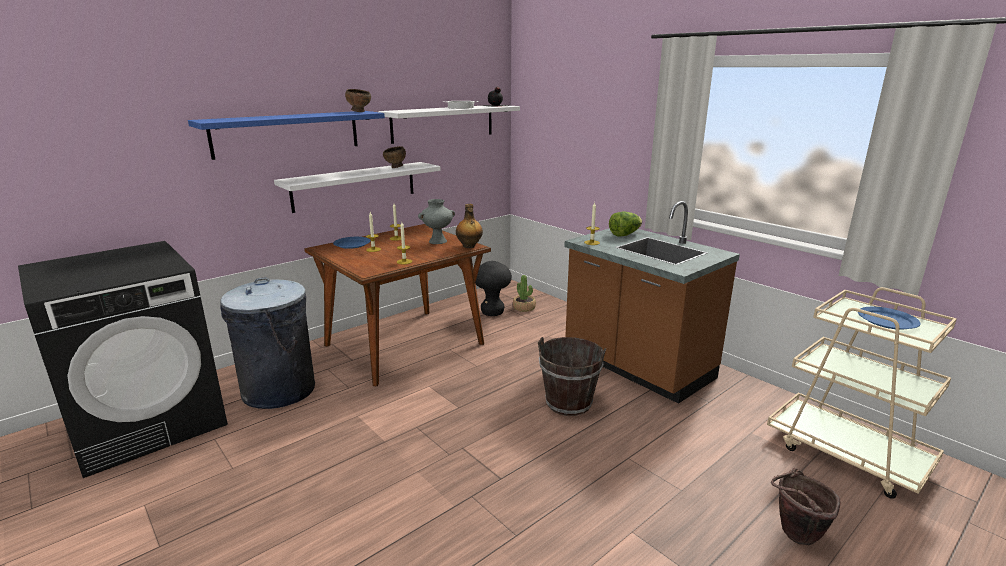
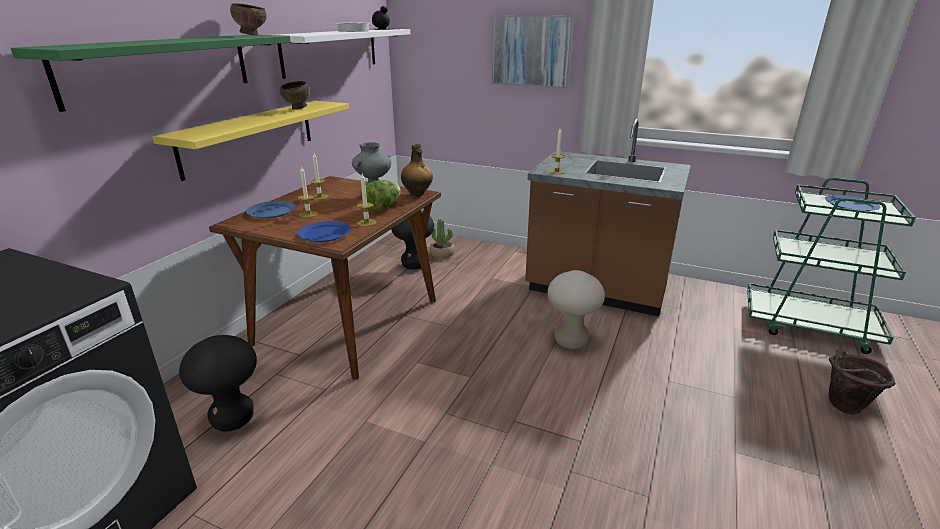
camera: 25 degrees left, 5 degrees up
blue shelf [188,111,385,160] -> green shelf [11,35,291,112]
grey trash can [220,277,315,409] -> black stool [179,335,257,432]
white shelf [274,162,441,213] -> yellow shelf [152,101,349,181]
brown bucket [538,337,606,416] -> beige stool [547,270,605,349]
lettuce [609,212,642,236] -> lettuce moved to [362,180,401,212]
beige cart [767,287,957,499] -> green cart [747,178,916,354]
none -> blue plate [297,221,351,242]
none -> picture [492,15,574,88]

